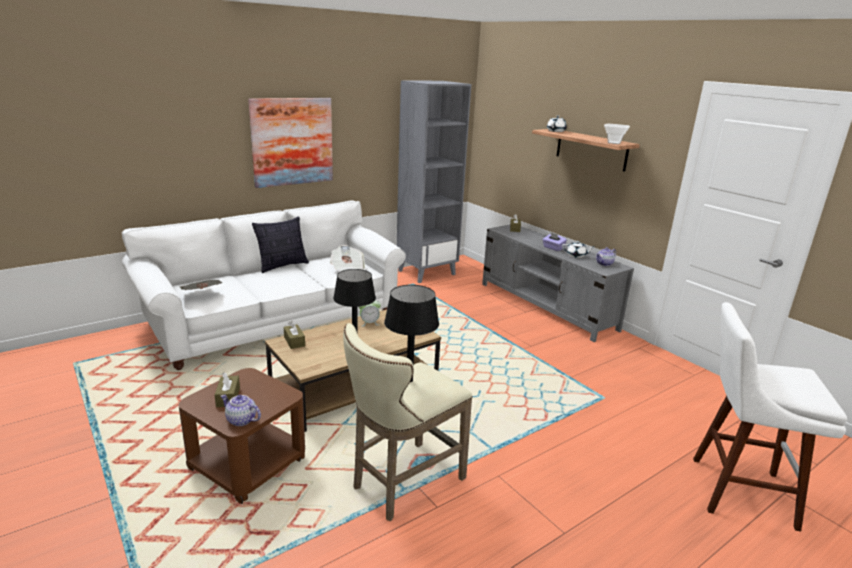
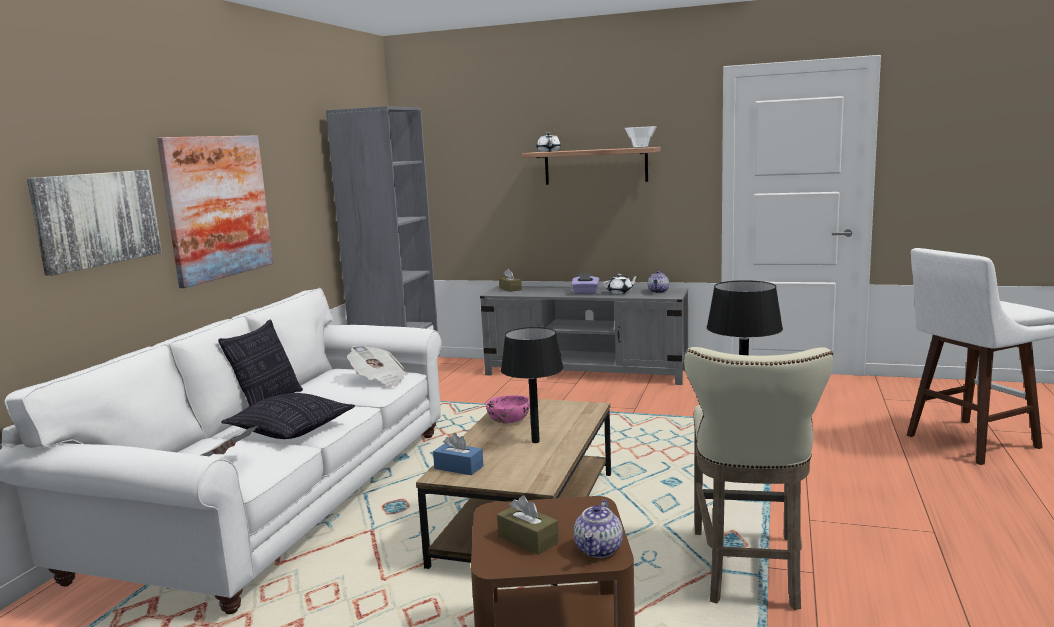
camera: 35 degrees left, 10 degrees down
teapot [220,395,261,426] -> teapot turned 60 degrees counterclockwise [574,500,623,558]
brown tissue box [284,321,305,349] -> blue tissue box [433,433,483,475]
alarm clock [359,301,381,327] -> pink bowl [486,395,530,423]
none -> picture [27,170,162,276]
none -> pillow [221,393,355,439]

